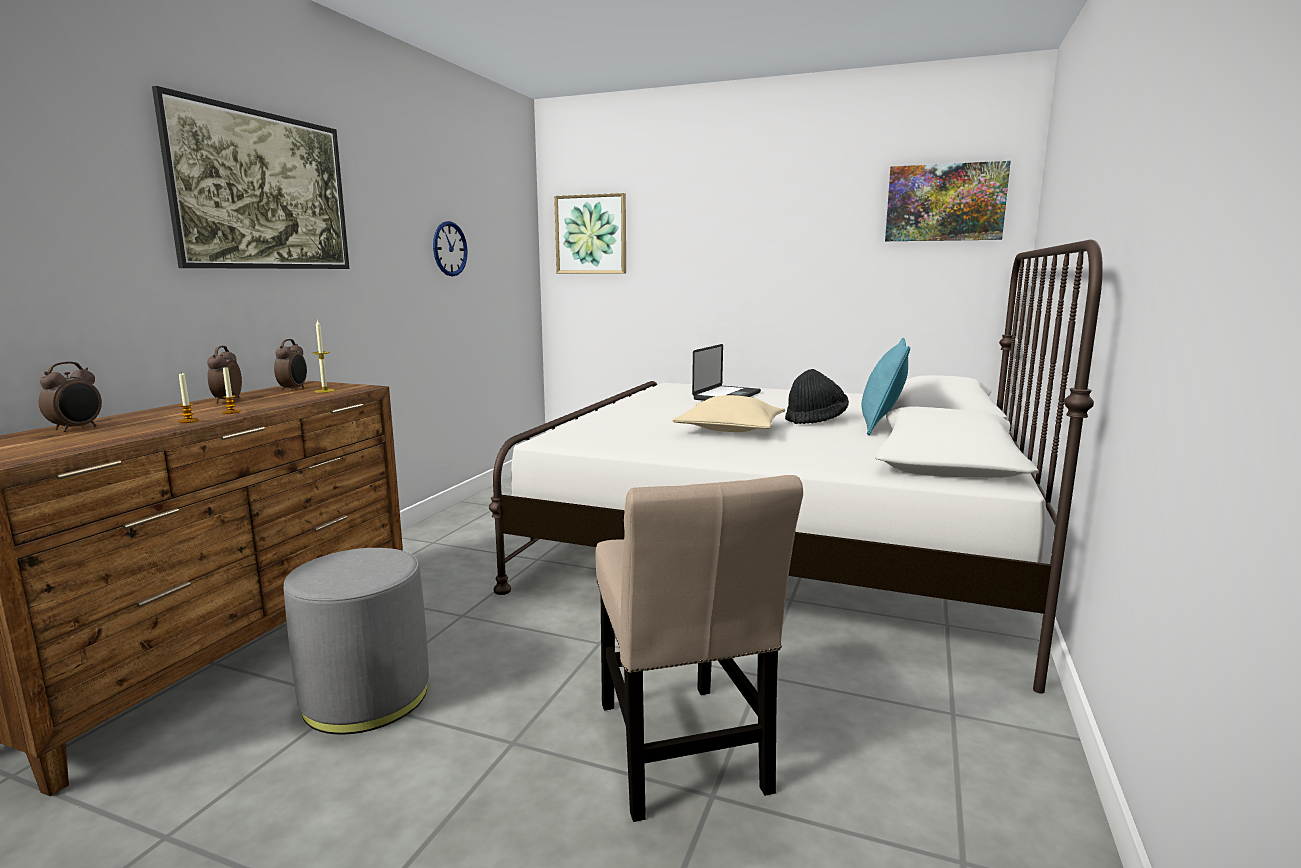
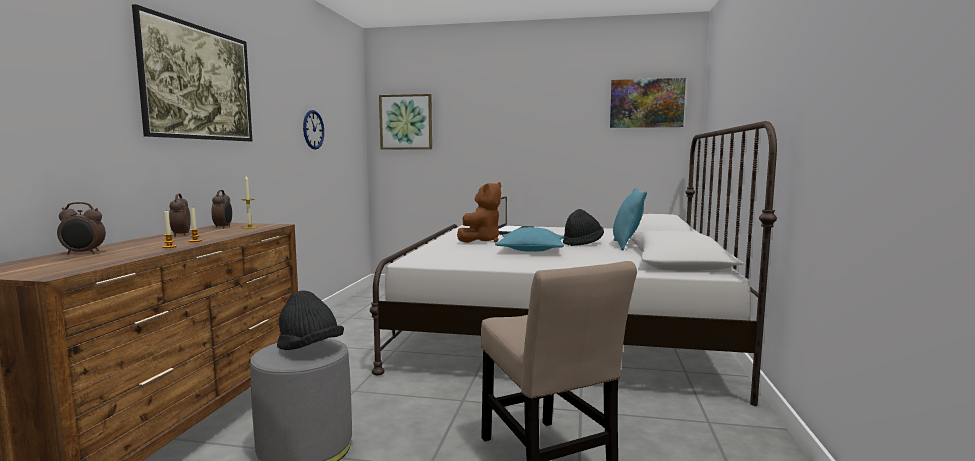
camera: 10 degrees left, 5 degrees down
alarm clock [39,362,102,432] -> alarm clock turned 75 degrees clockwise [57,202,106,254]
beige pillow [672,395,785,432] -> turquoise pillow [495,227,565,252]
none -> black hat [277,290,344,350]
none -> brown plush toy [457,182,501,243]

